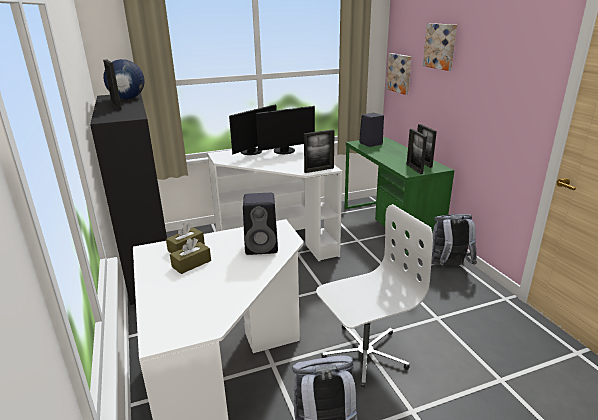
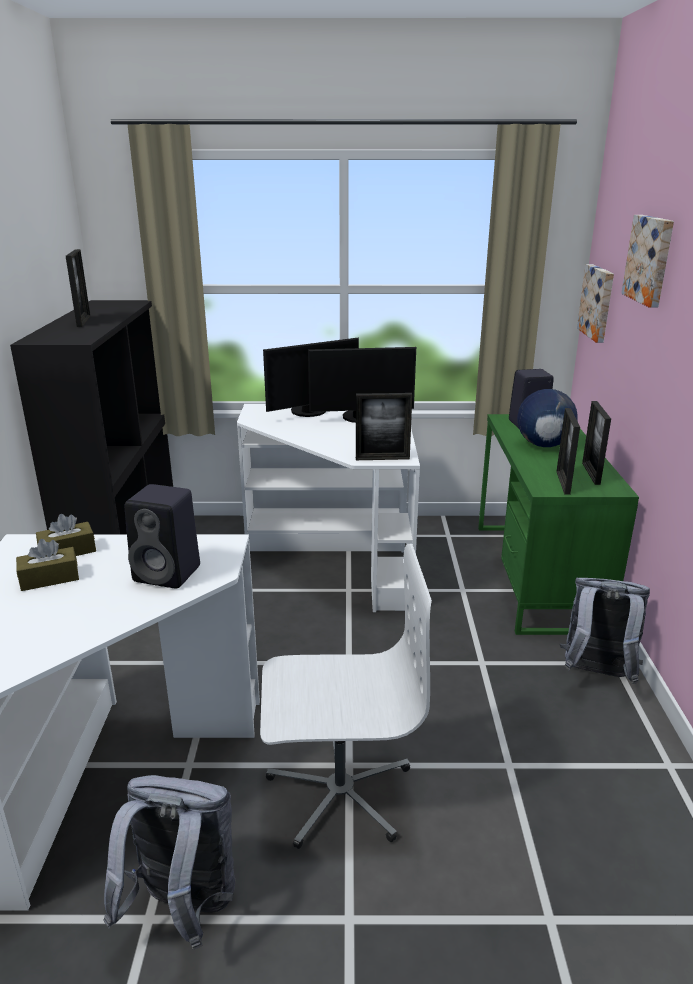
camera: 20 degrees right, 0 degrees up
globe [103,59,145,99] -> globe moved to [517,389,578,447]

